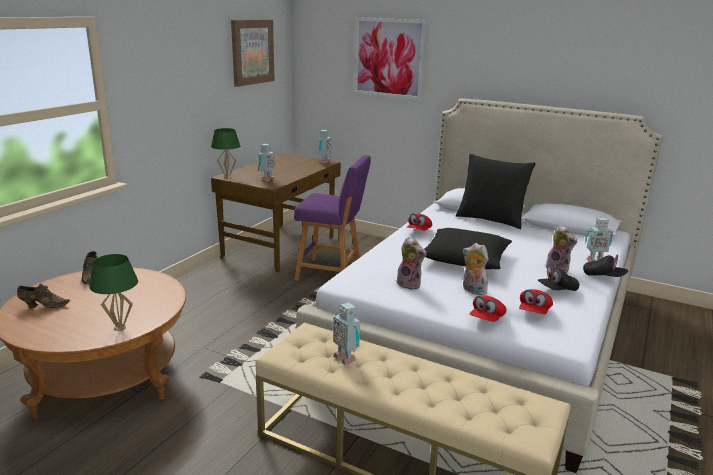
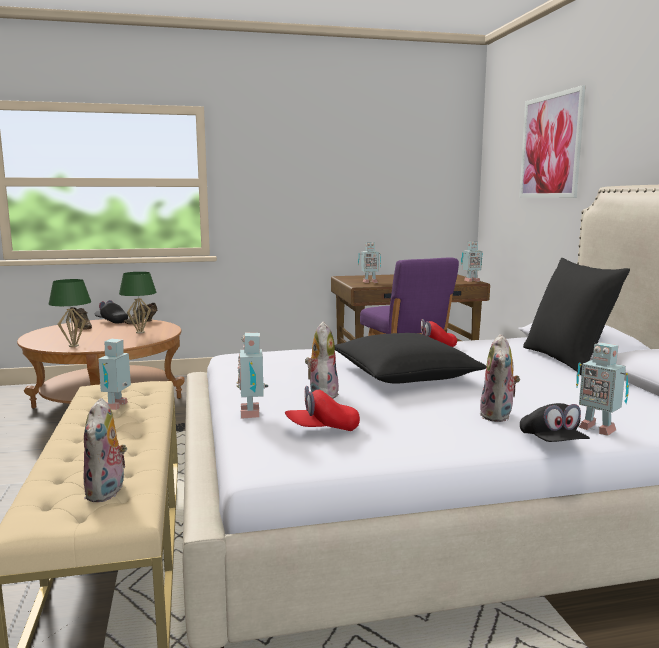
camera: 50 degrees right, 10 degrees down
green table lamp [211,128,240,178] -> green table lamp moved to [119,272,157,334]
picture [231,19,275,87] -> none
plush toy [396,237,427,290] -> plush toy moved to [83,398,127,502]
red cap [470,295,507,322] -> toy robot [237,333,268,419]
black cap [538,265,580,291] -> black cap moved to [95,300,128,323]

